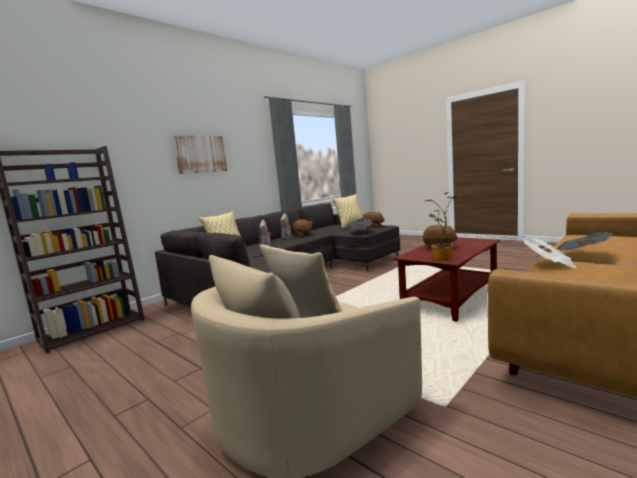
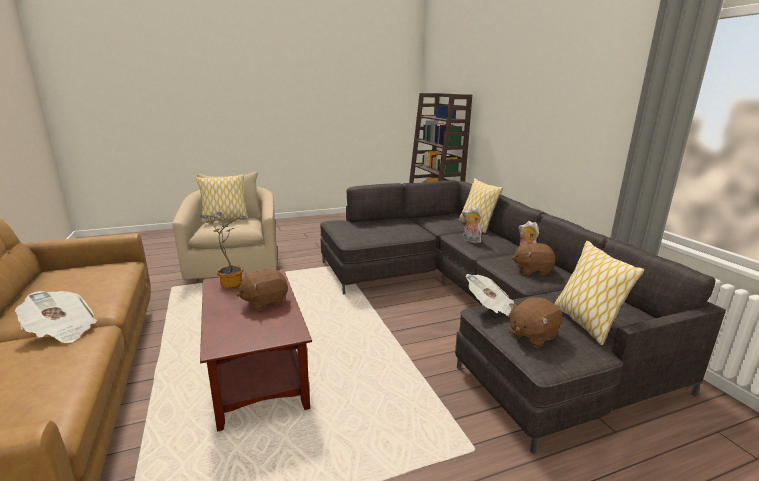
camera: 115 degrees right, 10 degrees up
picture [173,136,228,174] -> none
newspaper [520,235,577,268] -> none

